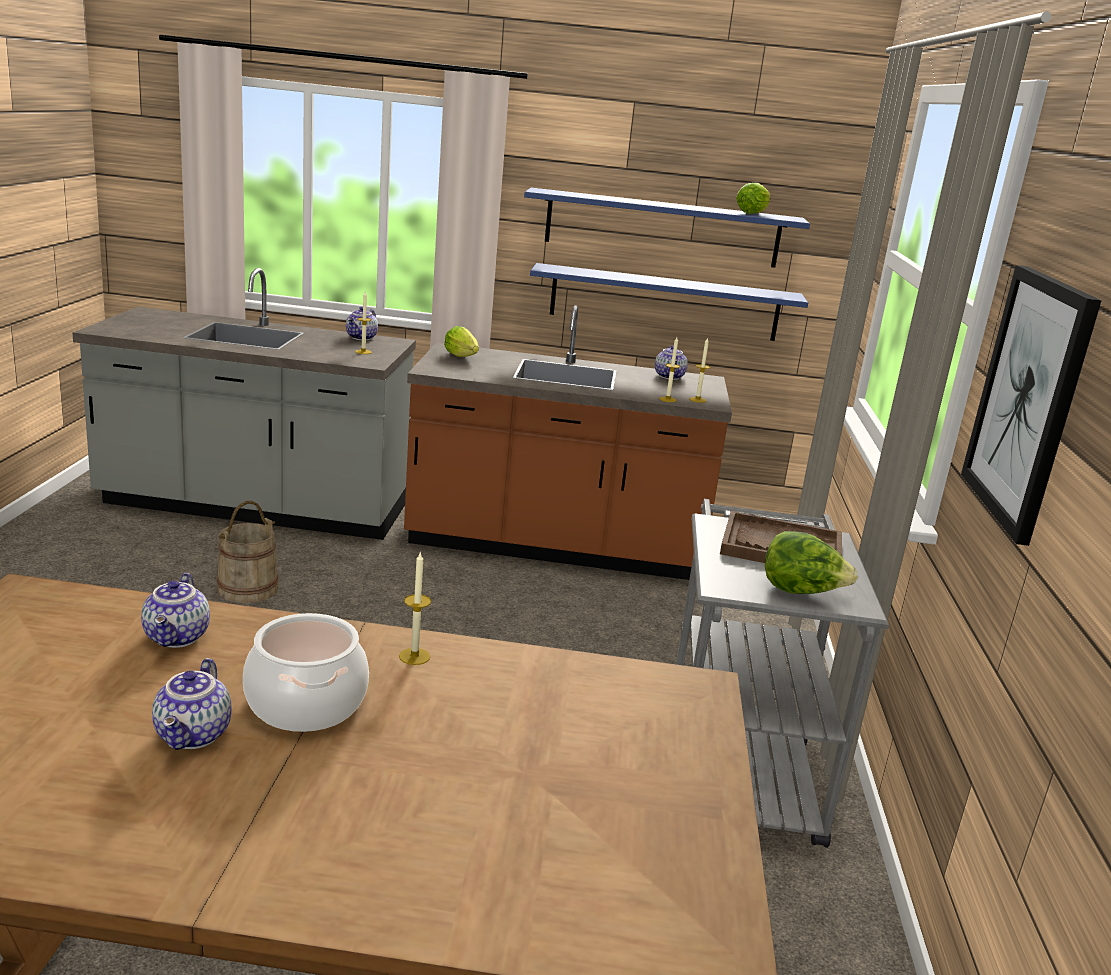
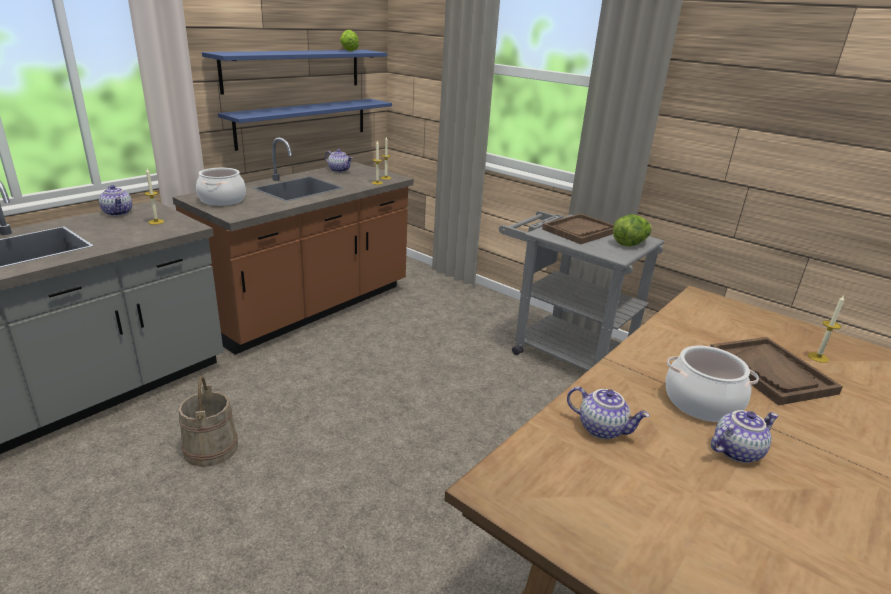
camera: 55 degrees left, 5 degrees up
teapot [152,658,232,750] -> teapot turned 60 degrees counterclockwise [711,410,779,463]
candle [399,553,431,665] -> candle moved to [808,295,844,363]
lettuce [444,326,479,357] -> cooking pot [196,168,246,206]
picture [961,265,1102,546] -> none
none -> brown tray [710,337,843,405]

